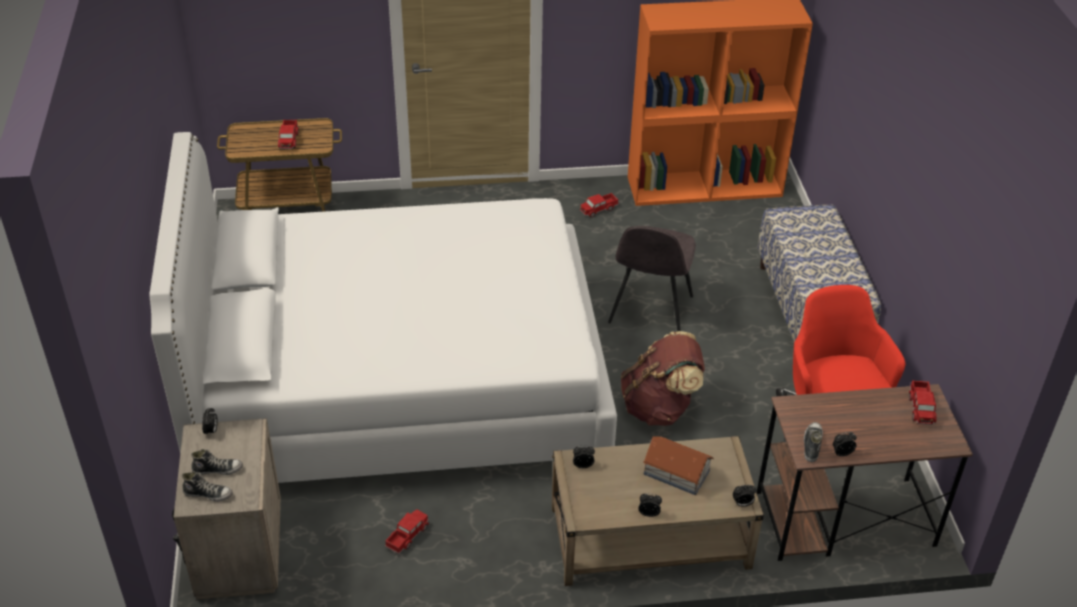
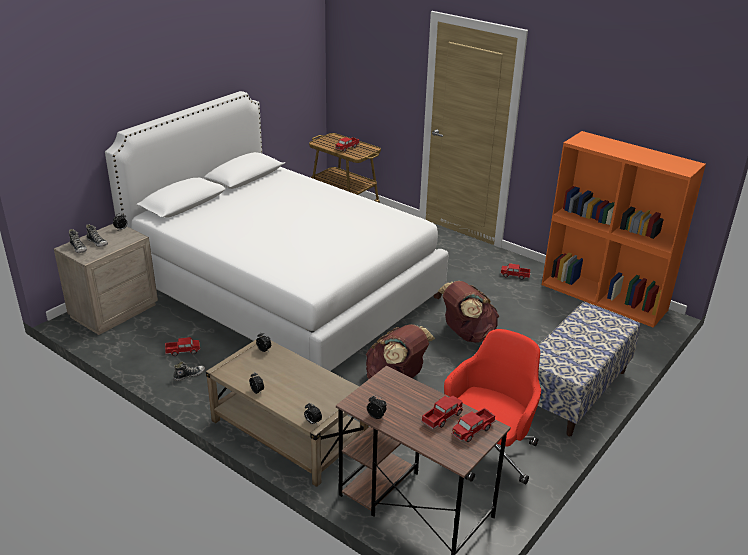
camera: 45 degrees right, 10 degrees down
grey chair [608,226,696,332] -> brown backpack [438,281,499,343]
toy house [643,436,714,495] -> none
shoe [804,422,823,462] -> shoe moved to [173,362,205,381]
none -> toy truck [421,396,463,430]

